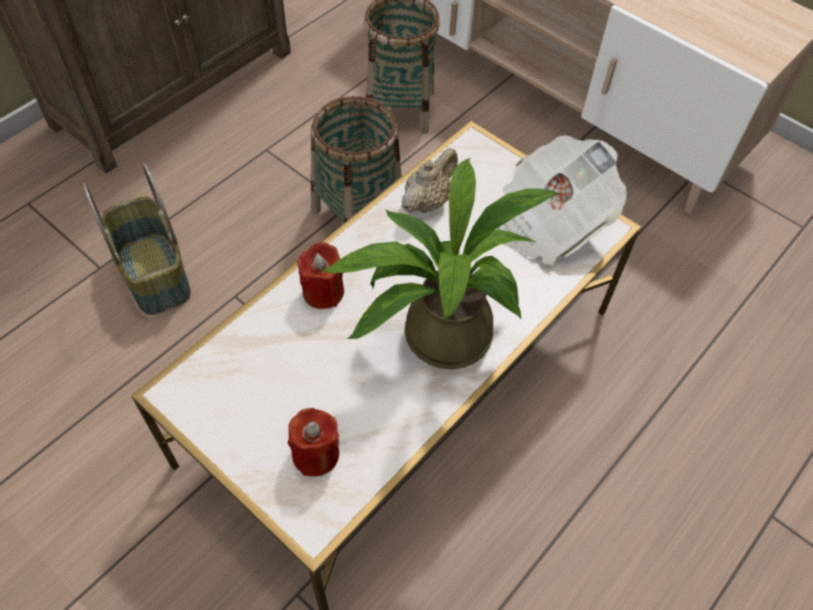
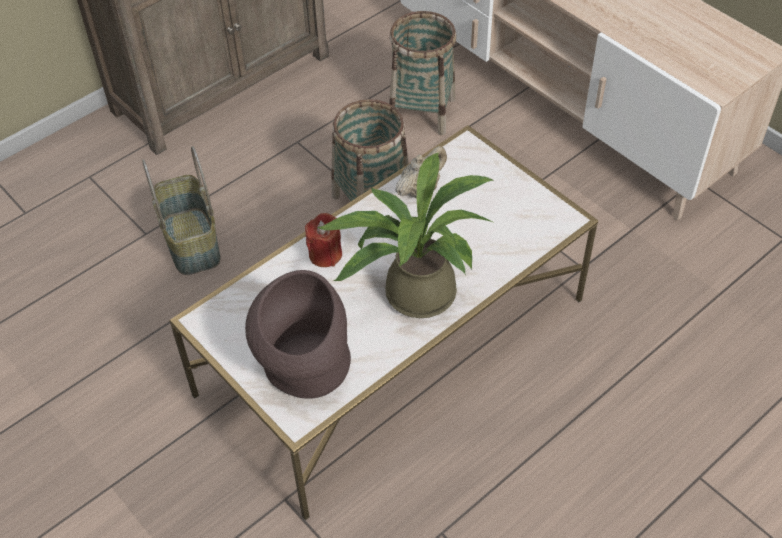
camera: 10 degrees right, 5 degrees down
red candle [288,408,339,476] -> brown vase [245,270,351,399]
newspaper [495,135,627,266] -> none

